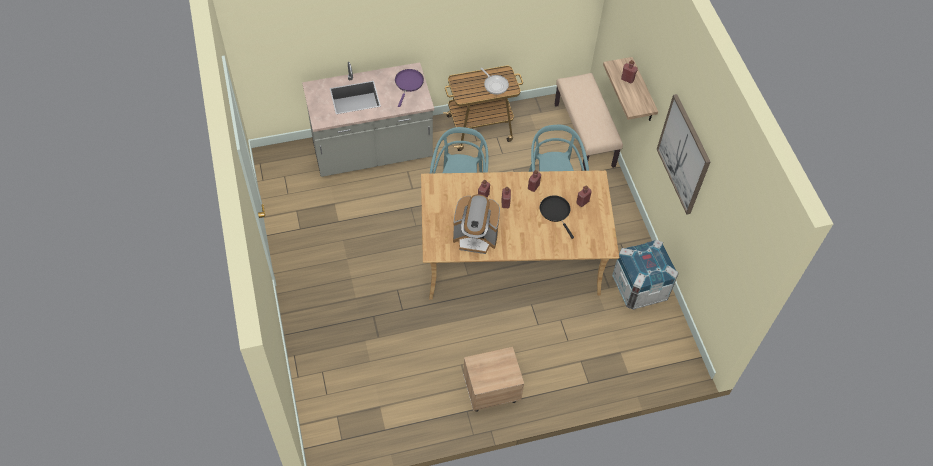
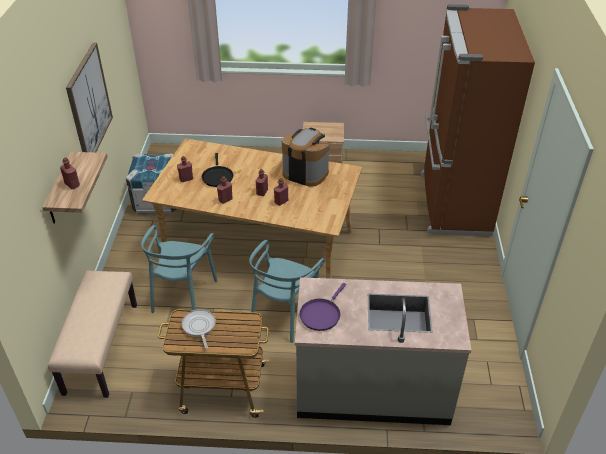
camera: 160 degrees left, 15 degrees down
none -> brown fridge [421,4,535,236]

